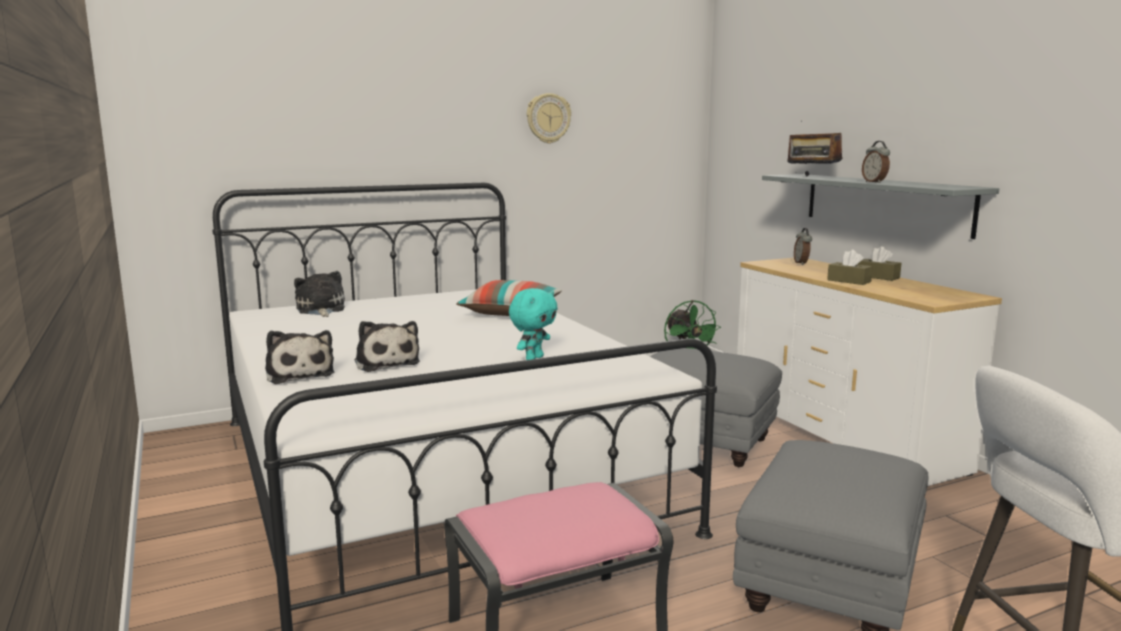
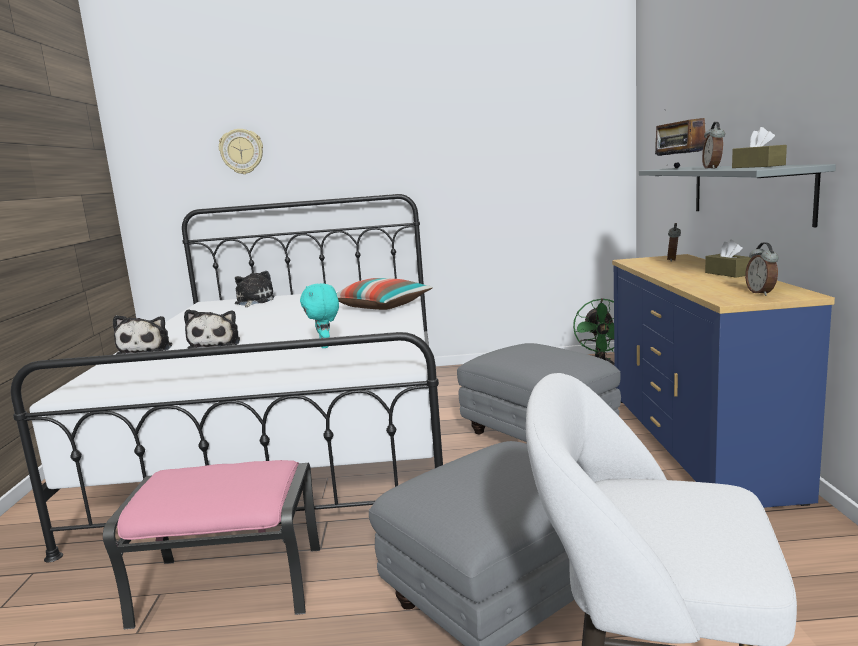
camera: 25 degrees right, 0 degrees up
turquoise plush toy [509,288,558,360] -> turquoise plush toy turned 105 degrees clockwise [300,283,339,348]
wall clock [527,93,571,144] -> wall clock moved to [219,129,263,174]
white dresser [737,258,1002,486] -> blue dresser [612,254,835,508]
brown tissue box [827,250,873,285] -> brown tissue box moved to [732,127,787,168]
none -> alarm clock [745,242,779,296]

